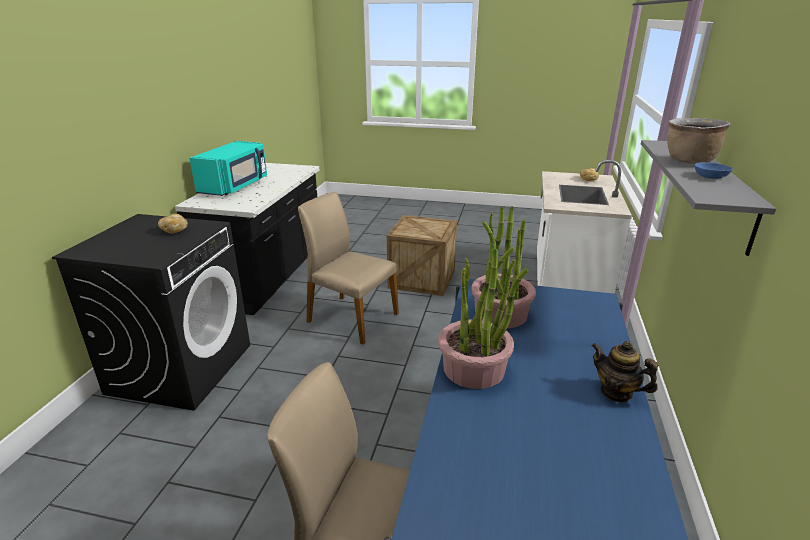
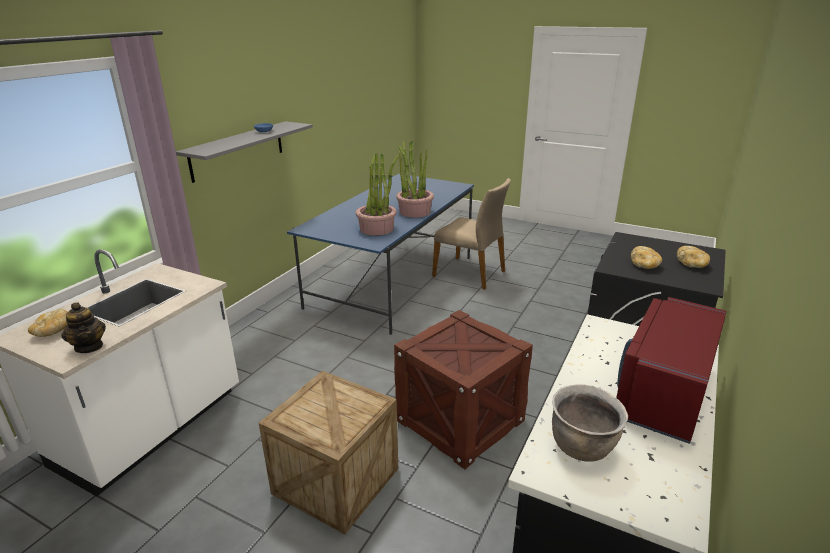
camera: 165 degrees left, 0 degrees up
turquoise microwave [189,141,267,196] -> red microwave [616,297,727,444]
beige chair [298,192,399,344] -> crate [394,310,533,469]
teapot [592,341,658,403] -> teapot moved to [61,302,106,353]
brown cooking pot [667,118,730,164] -> brown cooking pot moved to [552,384,628,462]
none -> bread [677,246,710,268]

